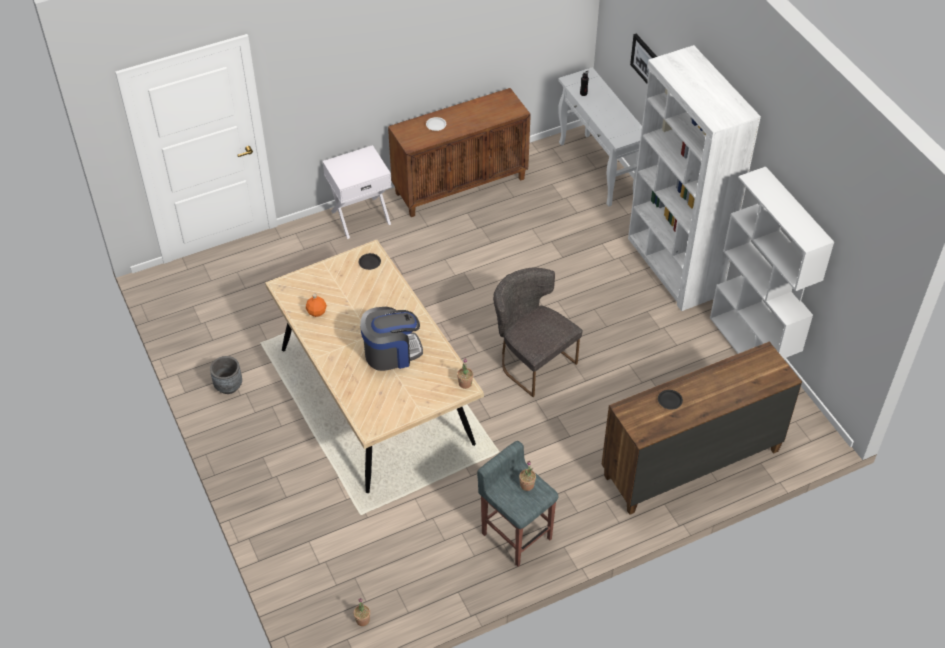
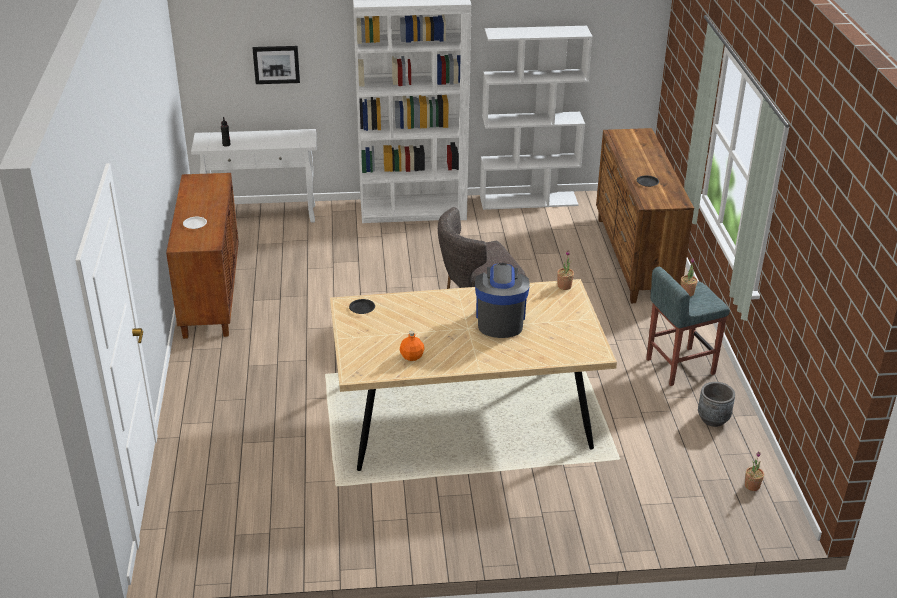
camera: 70 degrees left, 15 degrees down
grey planter [210,356,242,394] -> grey planter moved to [698,382,735,427]
white nightstand [323,145,392,239] -> none

